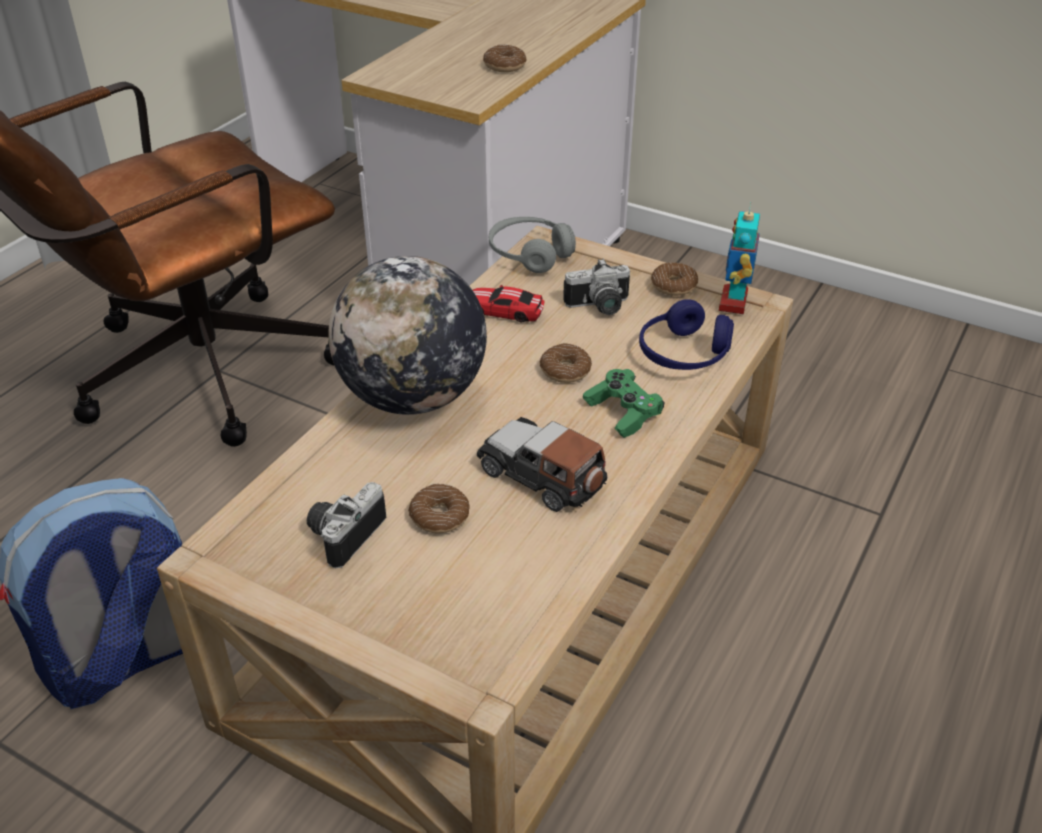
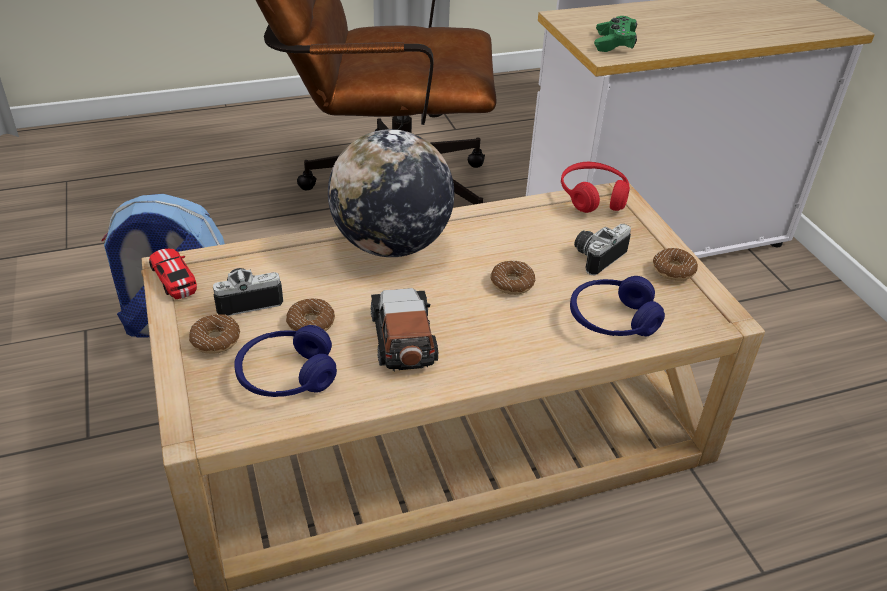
camera: 40 degrees right, 0 degrees up
toy car [473,285,545,322] -> toy car moved to [149,248,197,299]
donut [483,45,527,72] -> donut moved to [189,314,240,354]
grey headphones [489,217,576,273] -> red headphones [561,162,630,213]
camera [563,259,630,315] -> camera turned 105 degrees clockwise [574,224,631,275]
green game controller [583,369,665,438] -> green game controller moved to [594,16,638,52]
toy robot [719,202,760,314] -> none
none -> blue headphones [234,325,337,397]

